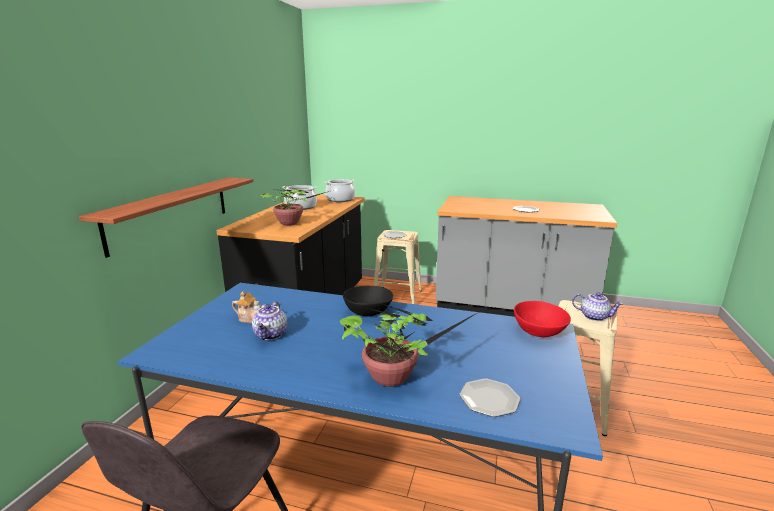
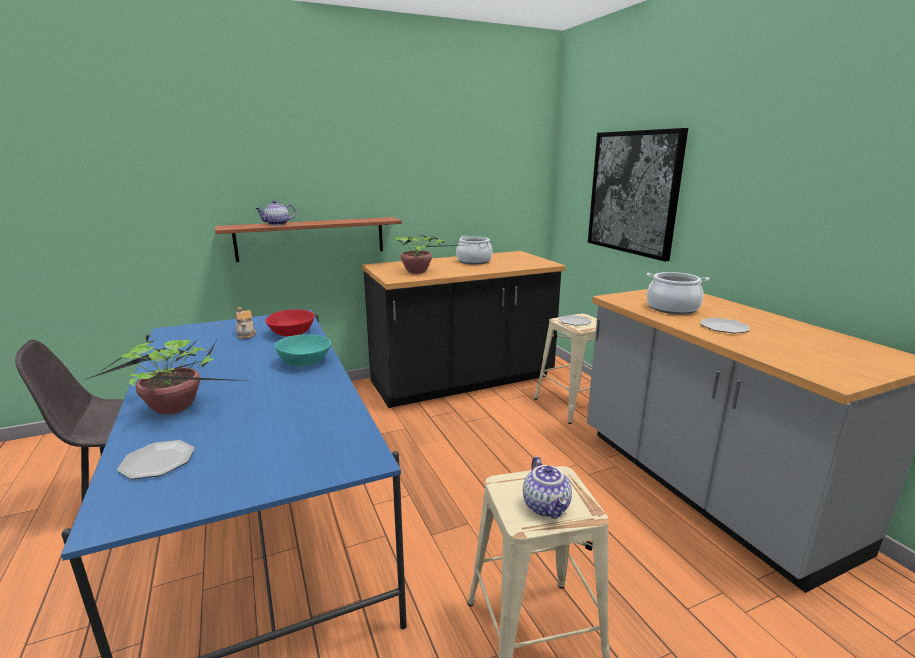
camera: 50 degrees right, 0 degrees up
teapot [252,301,287,340] -> teapot moved to [255,201,296,225]
cooking pot [324,179,355,202] -> cooking pot moved to [647,272,709,314]
black bowl [343,286,393,316] -> turquoise bowl [275,334,331,366]
red bowl [514,301,571,337] -> red bowl moved to [265,310,314,337]
none -> picture [588,128,688,262]

